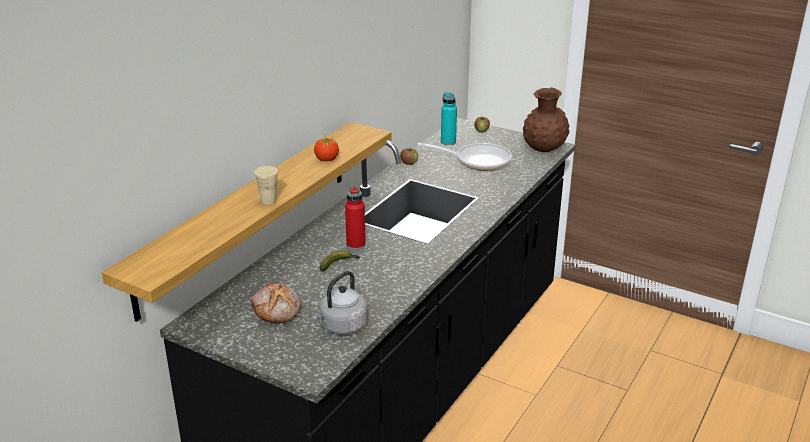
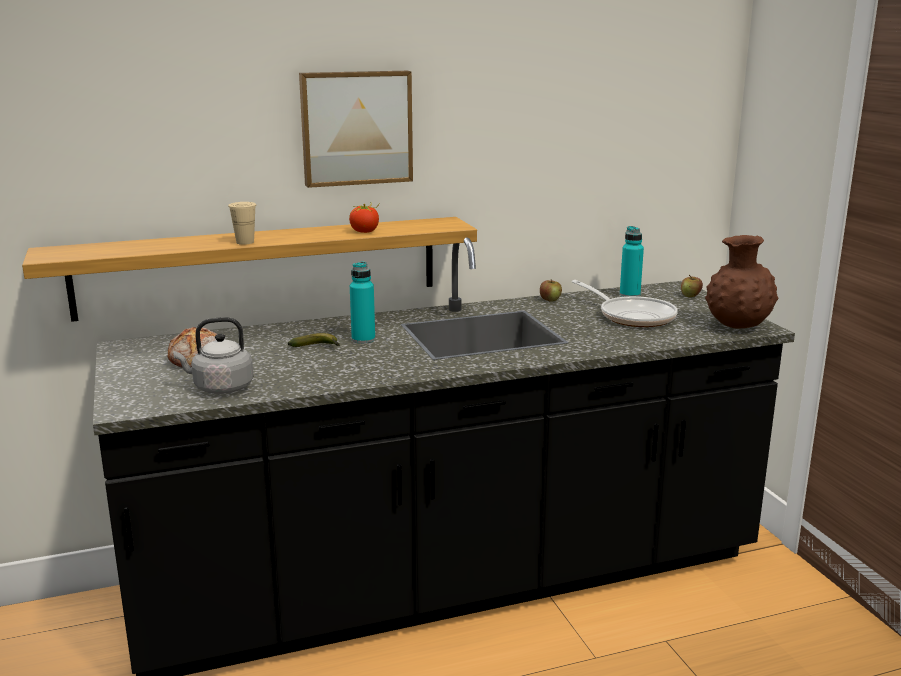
camera: 40 degrees right, 10 degrees down
red bottle [345,186,366,250] -> turquoise bottle [350,261,375,344]
none -> picture [299,71,413,188]

